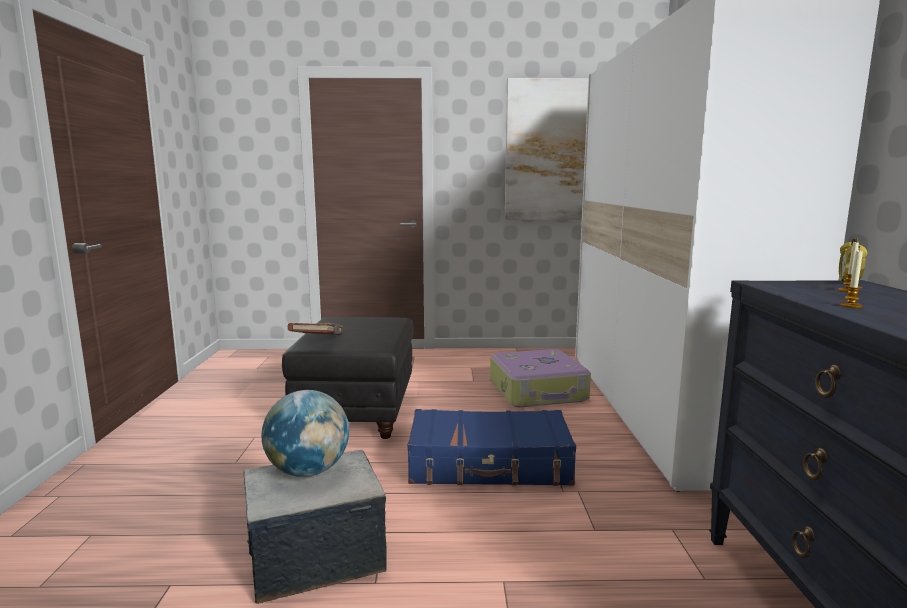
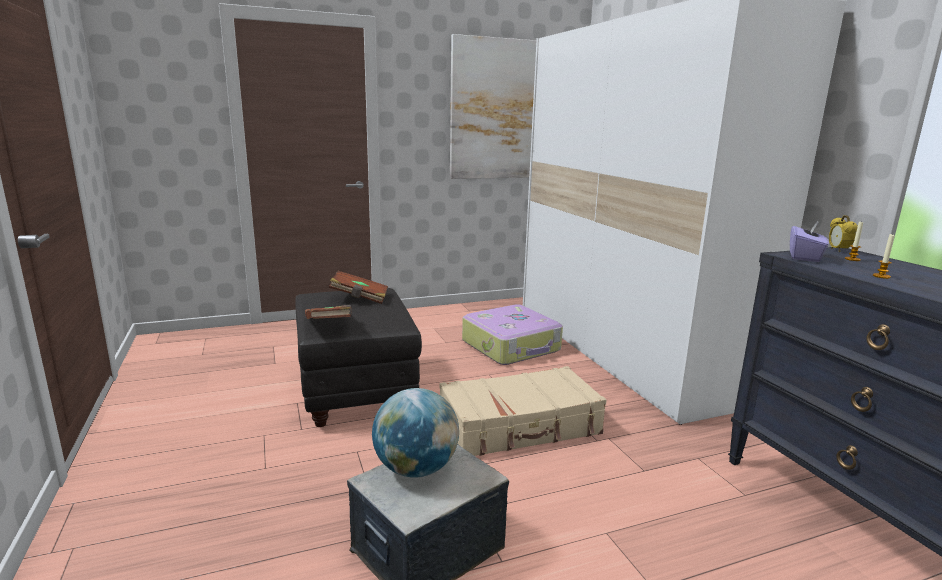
camera: 20 degrees left, 5 degrees up
blue suitcase [408,409,576,486] -> beige suitcase [439,366,606,456]
none -> brown book [329,271,388,304]
none -> purple tissue box [790,221,829,262]

